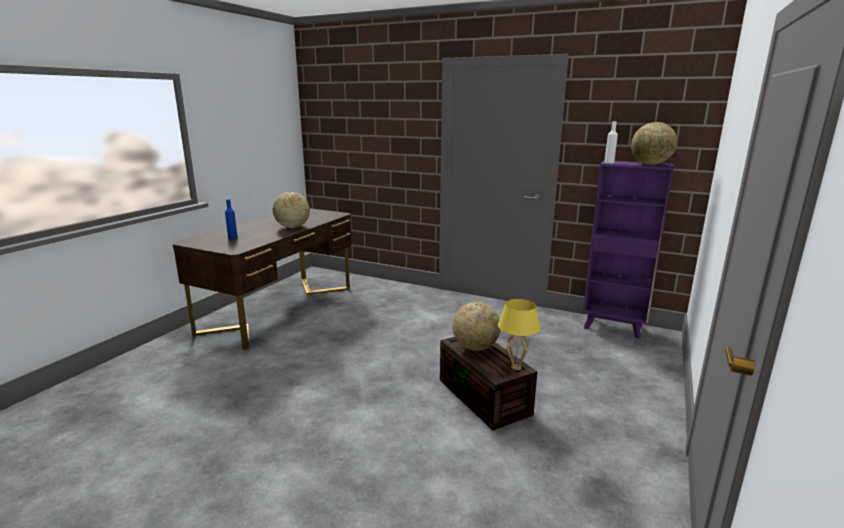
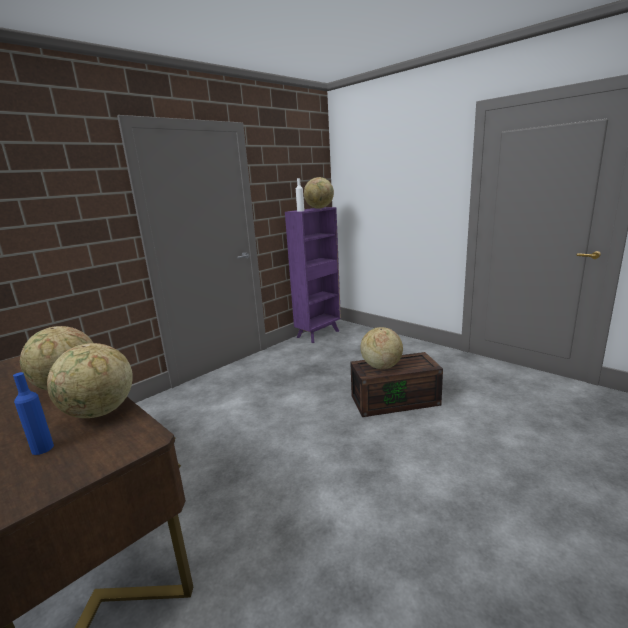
camera: 70 degrees left, 0 degrees up
yellow table lamp [498,299,540,370] -> none
none -> globe [47,343,133,418]

